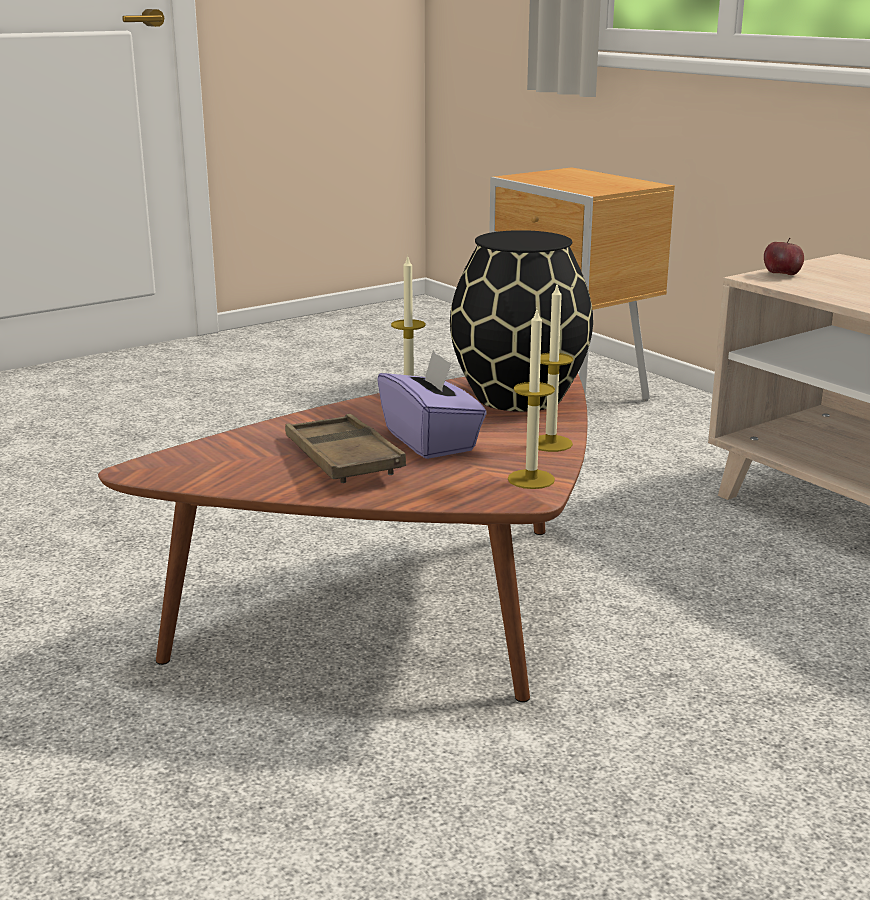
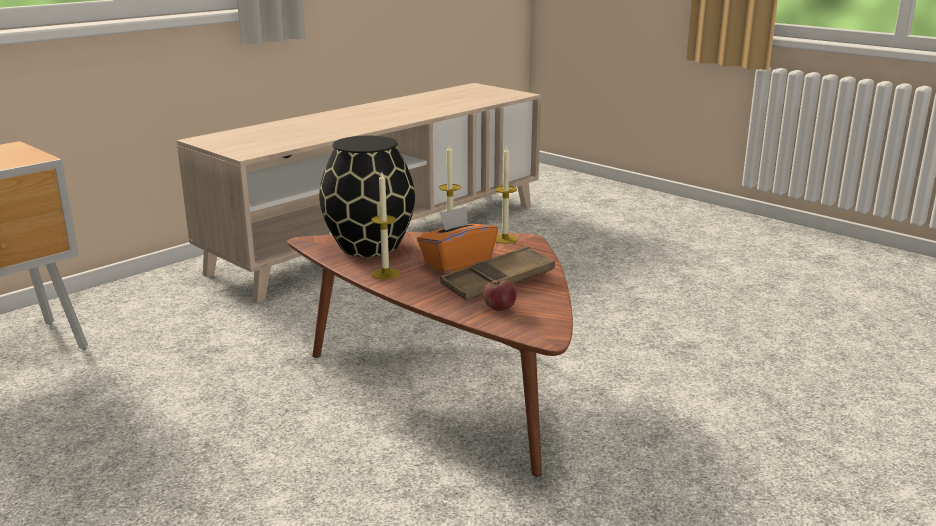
camera: 100 degrees left, 0 degrees up
purple tissue box [377,350,487,459] -> orange tissue box [417,206,498,274]
apple [764,238,804,275] -> apple moved to [483,276,517,311]

